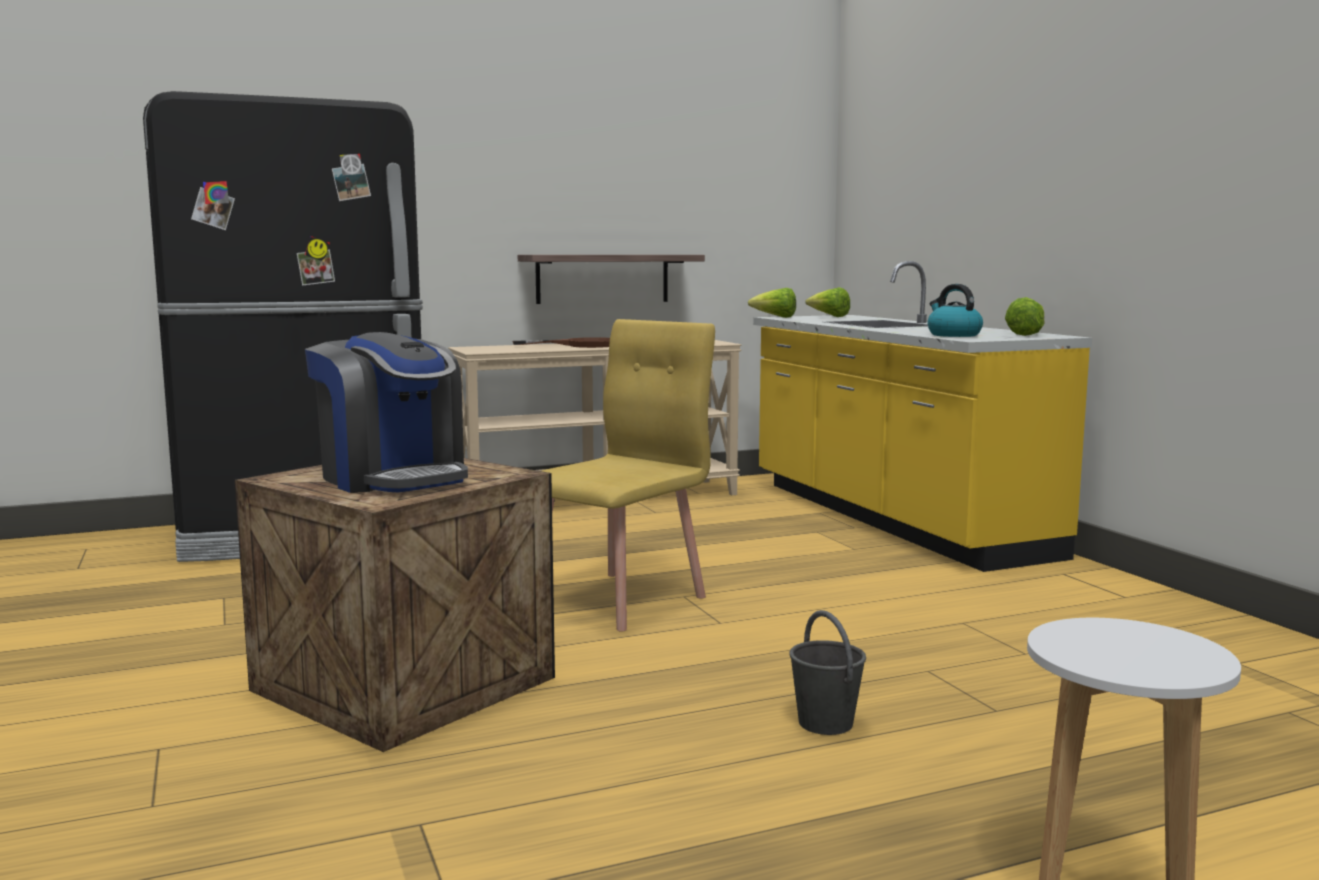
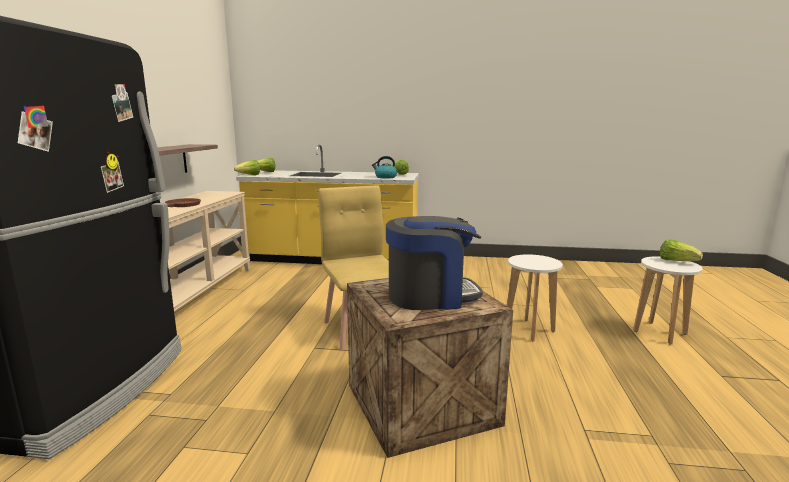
camera: 60 degrees left, 5 degrees up
grey bucket [789,610,866,735] -> white stool [507,254,563,341]
none -> lettuce [659,239,703,261]

